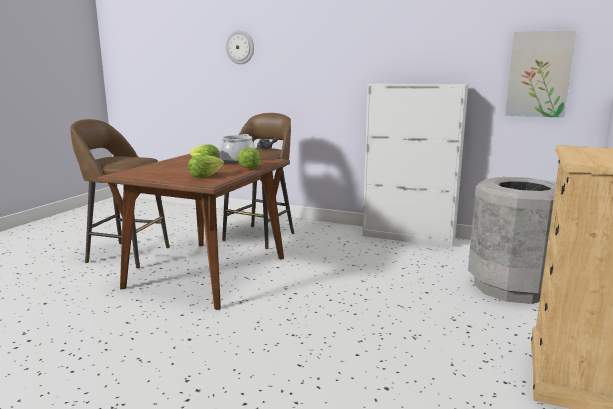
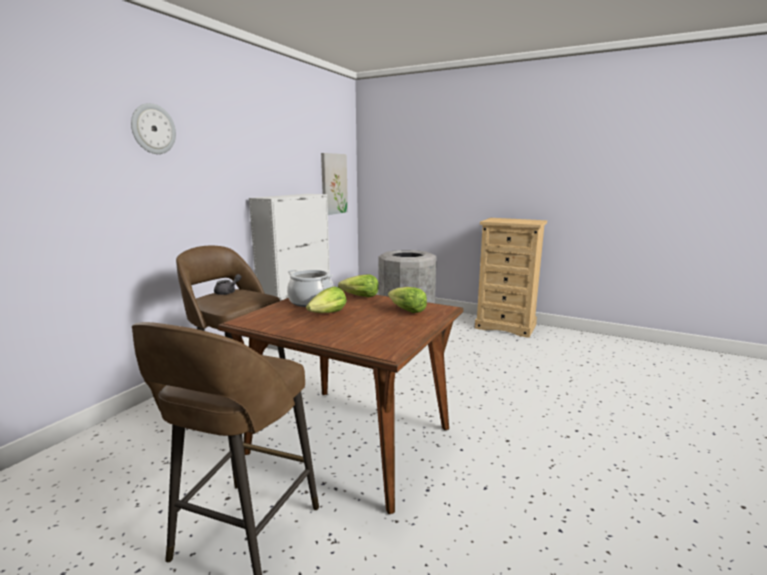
camera: 85 degrees left, 0 degrees up
wall clock [226,30,254,64] -> wall clock moved to [131,103,176,154]

